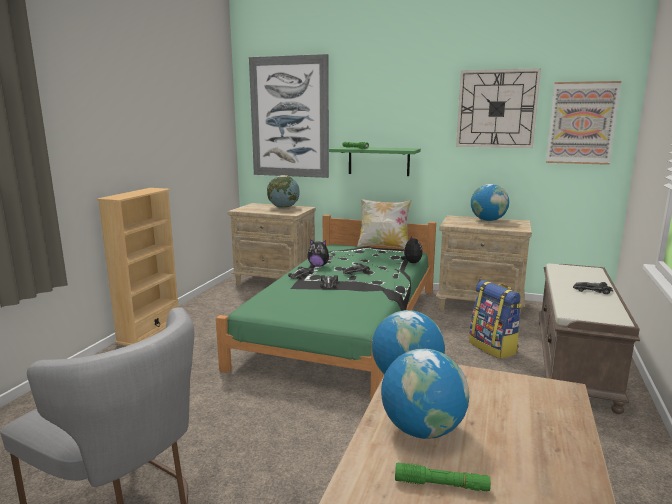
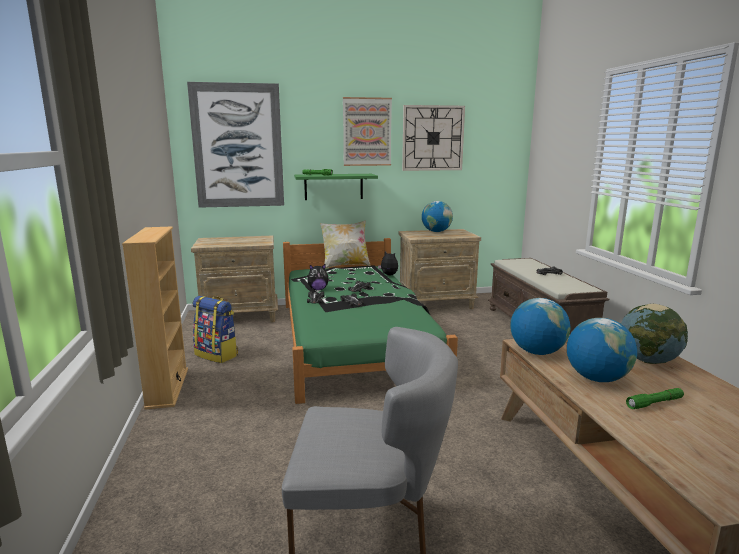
camera: 30 degrees left, 0 degrees up
globe [267,175,300,208] -> globe moved to [621,304,688,364]
backpack [469,280,522,359] -> backpack moved to [193,296,238,363]
picture [546,81,621,165] -> picture moved to [343,97,392,166]

